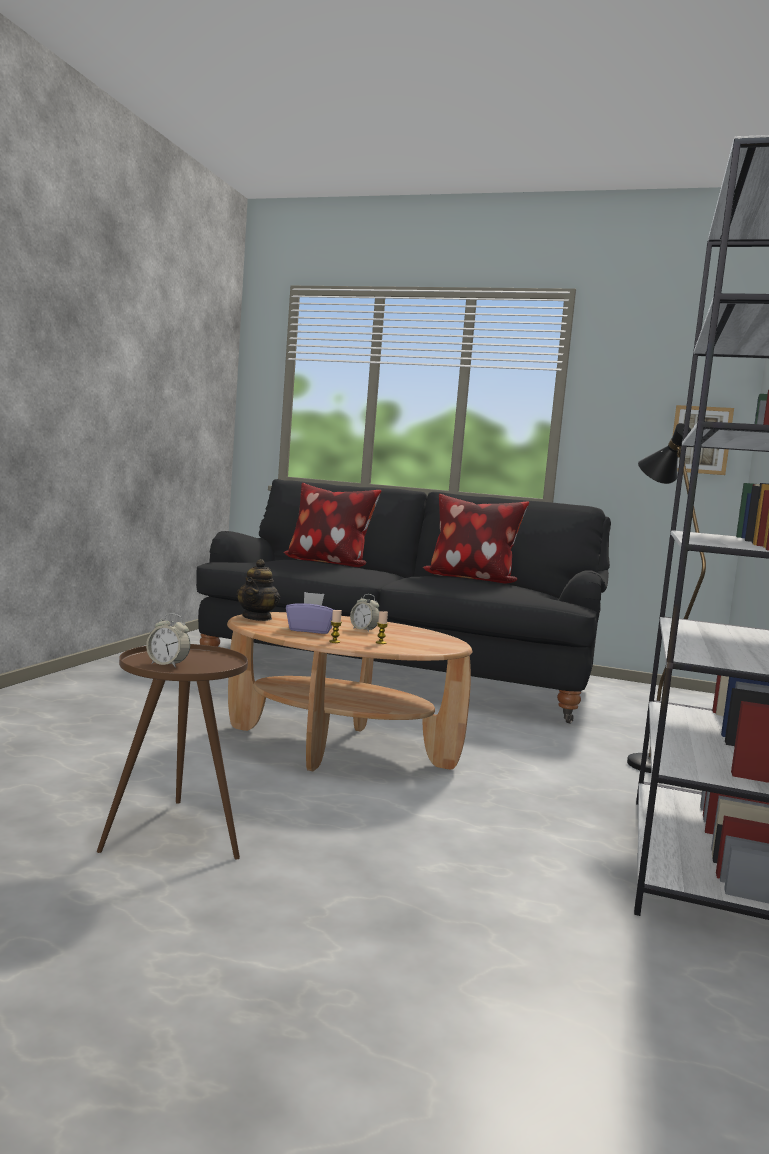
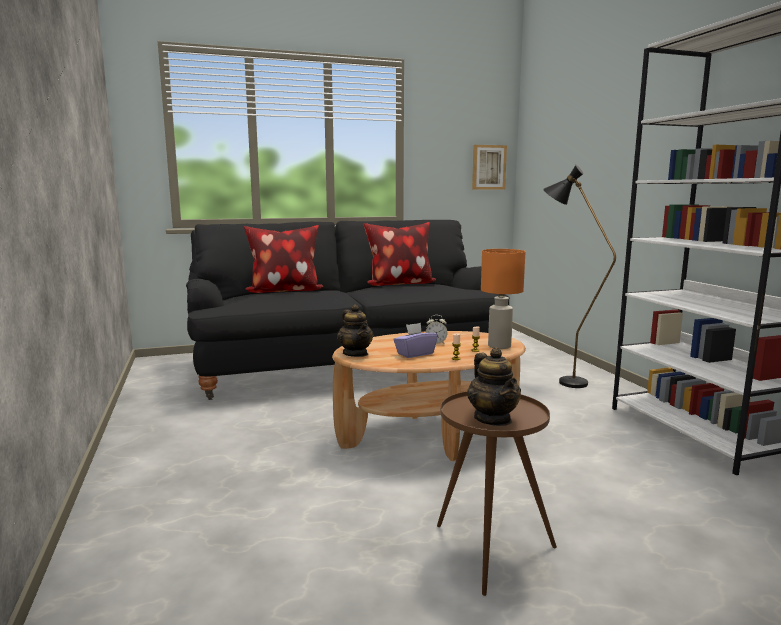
camera: 35 degrees left, 5 degrees up
alarm clock [146,613,190,668] -> teapot [467,347,521,426]
none -> orange table lamp [481,249,525,349]

